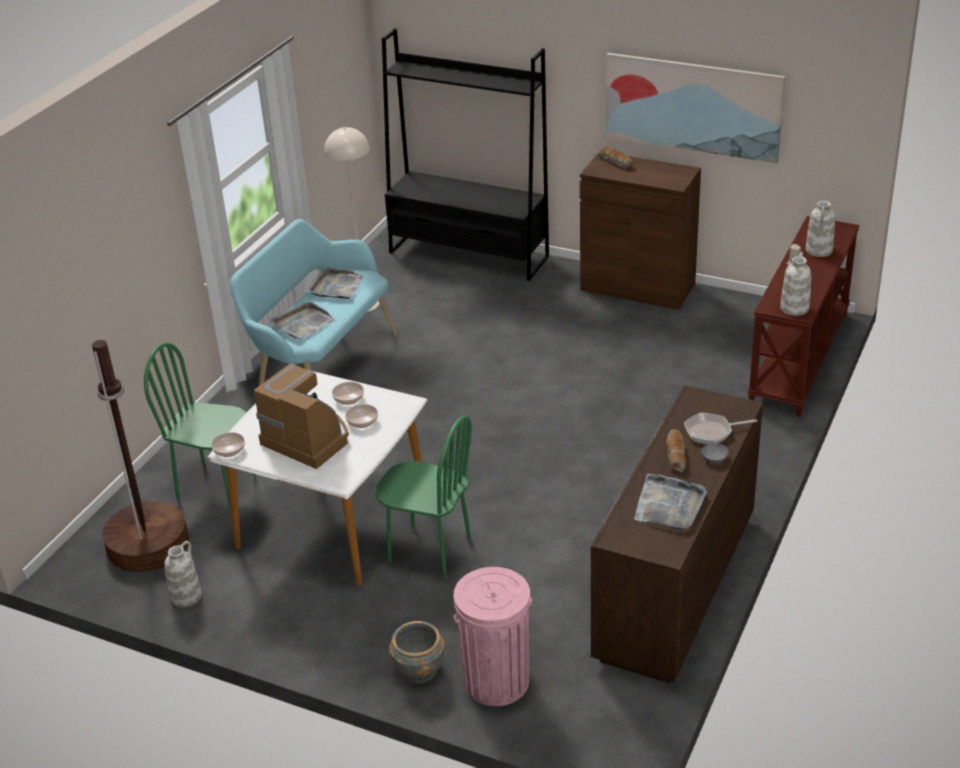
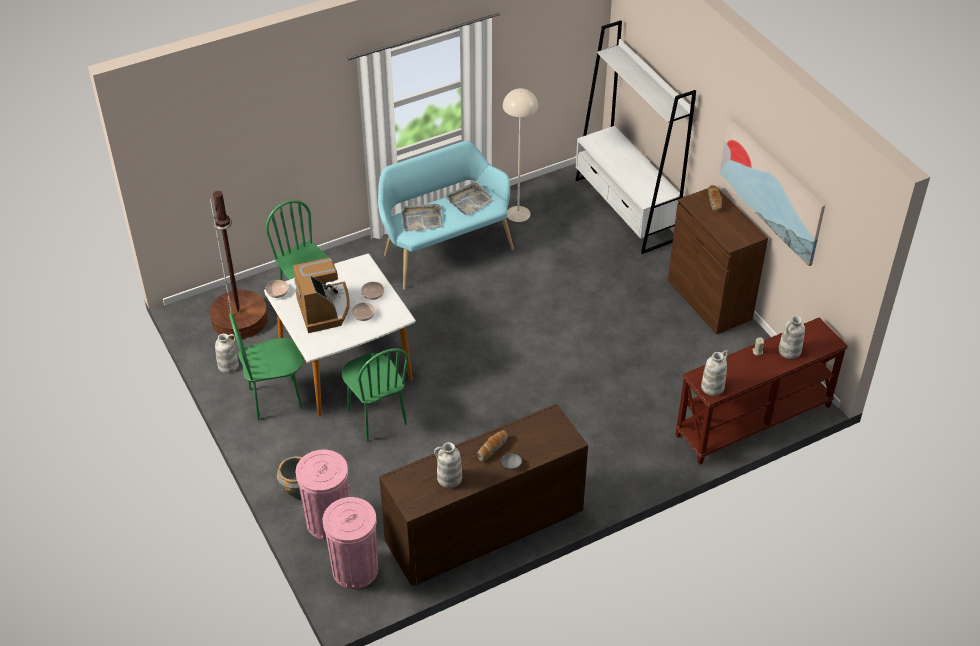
camera: 35 degrees right, 10 degrees up
black bookcase [382,28,549,281] -> white bookcase [576,21,696,254]
grey tray [634,474,707,530] -> white vase [434,442,462,488]
frying pan [684,412,757,444] -> none
none -> green chair [229,313,303,421]
none -> pink trash can [323,497,378,589]

